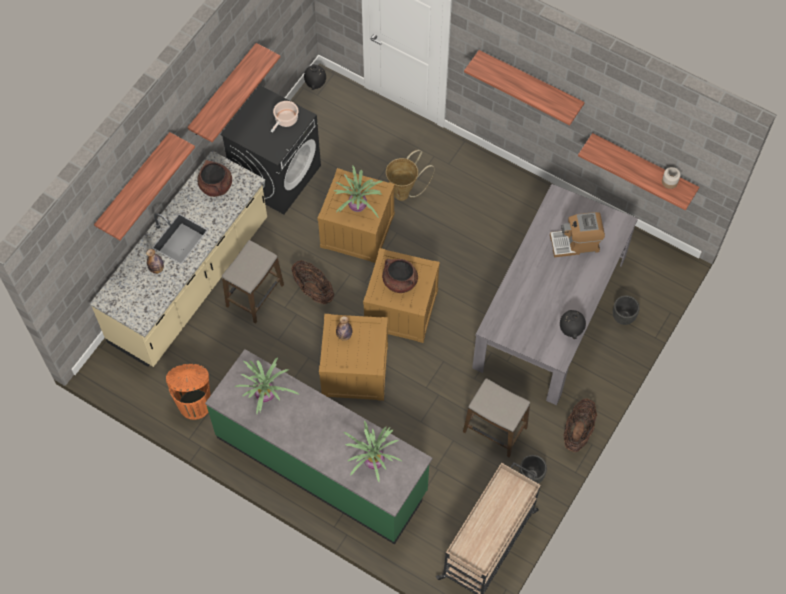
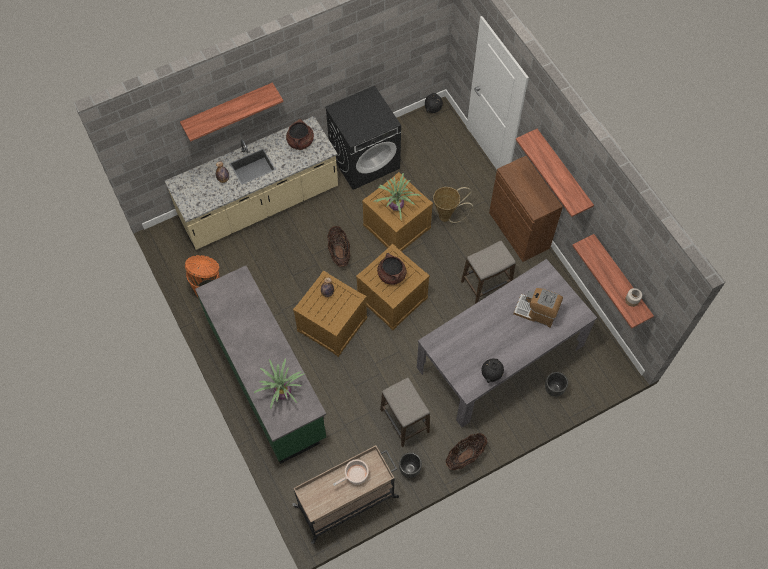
camera: 30 degrees right, 0 degrees up
shelf [187,43,280,142] -> none
stool [222,240,284,324] -> stool moved to [461,241,516,304]
potted plant [235,358,300,414] -> none
cooking pot [271,101,298,133] -> cooking pot moved to [333,459,369,486]
none -> brown cabinet [489,156,563,262]

